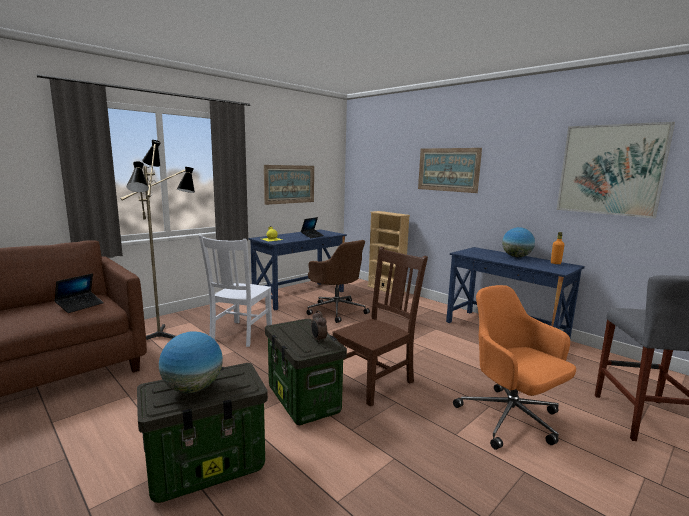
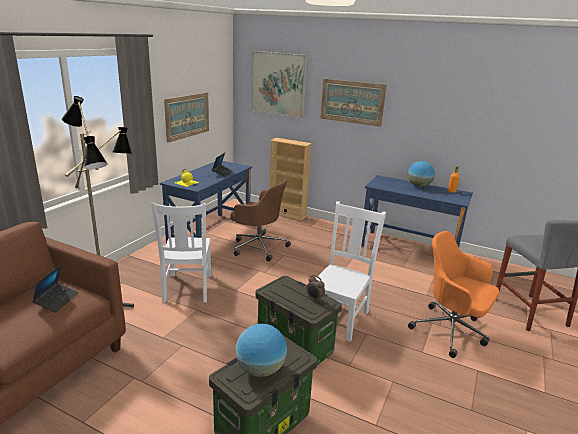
camera: 20 degrees left, 10 degrees up
brown chair [332,247,428,407] -> white chair [316,201,386,342]
picture [557,122,675,219] -> picture moved to [251,51,307,118]

